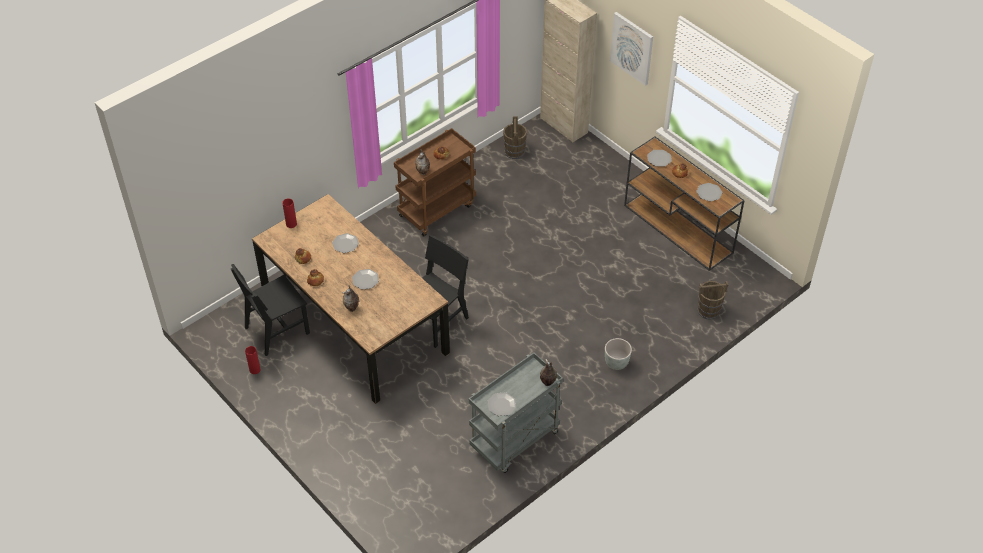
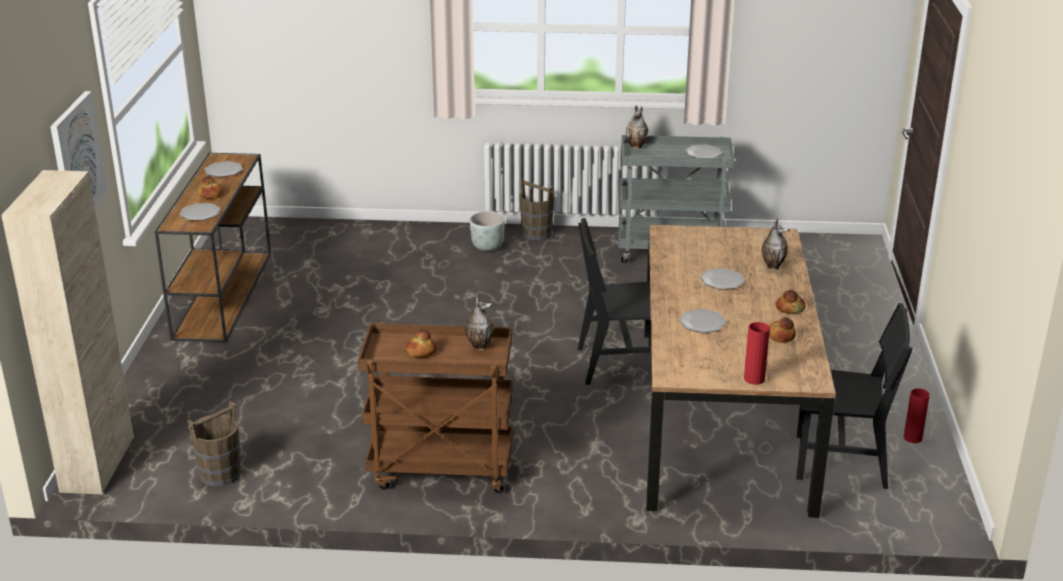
camera: 135 degrees left, 20 degrees down
brown bucket [698,281,728,320] -> brown bucket moved to [519,178,555,240]

